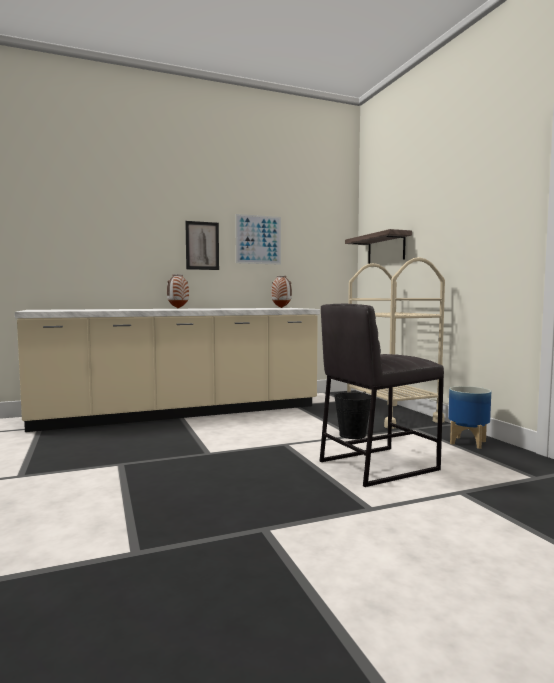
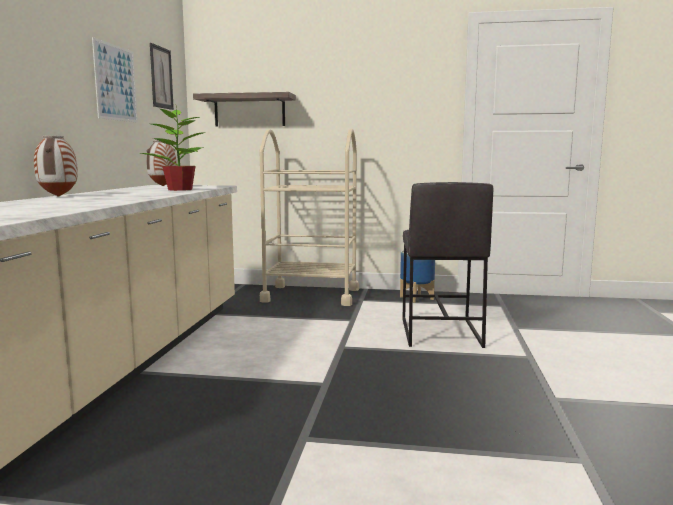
camera: 60 degrees left, 5 degrees up
picture [185,221,219,270] -> picture moved to [150,43,174,110]
black bucket [334,391,371,439] -> none
none -> potted plant [141,106,205,191]

